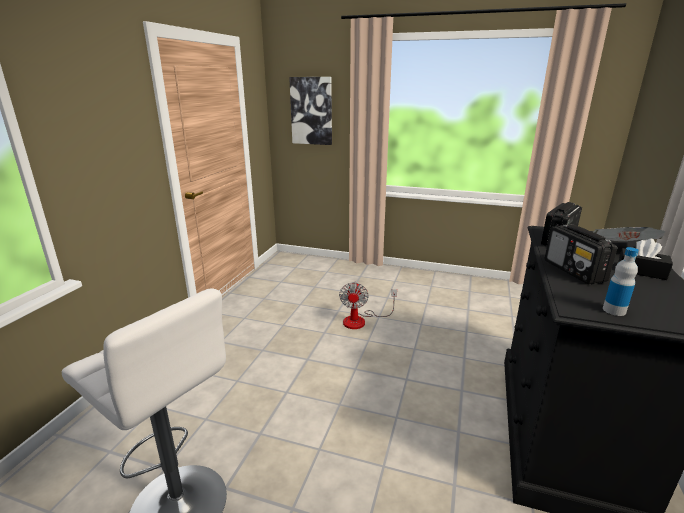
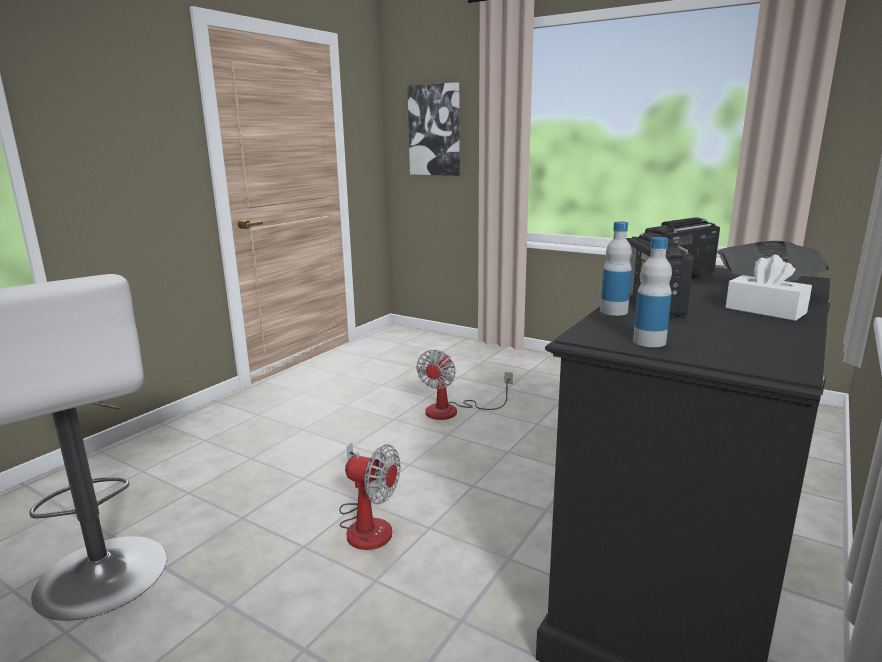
camera: 15 degrees right, 5 degrees down
black tissue box [618,239,673,280] -> white tissue box [725,255,812,321]
none -> fan [339,442,400,550]
none -> bottle [600,222,632,316]

